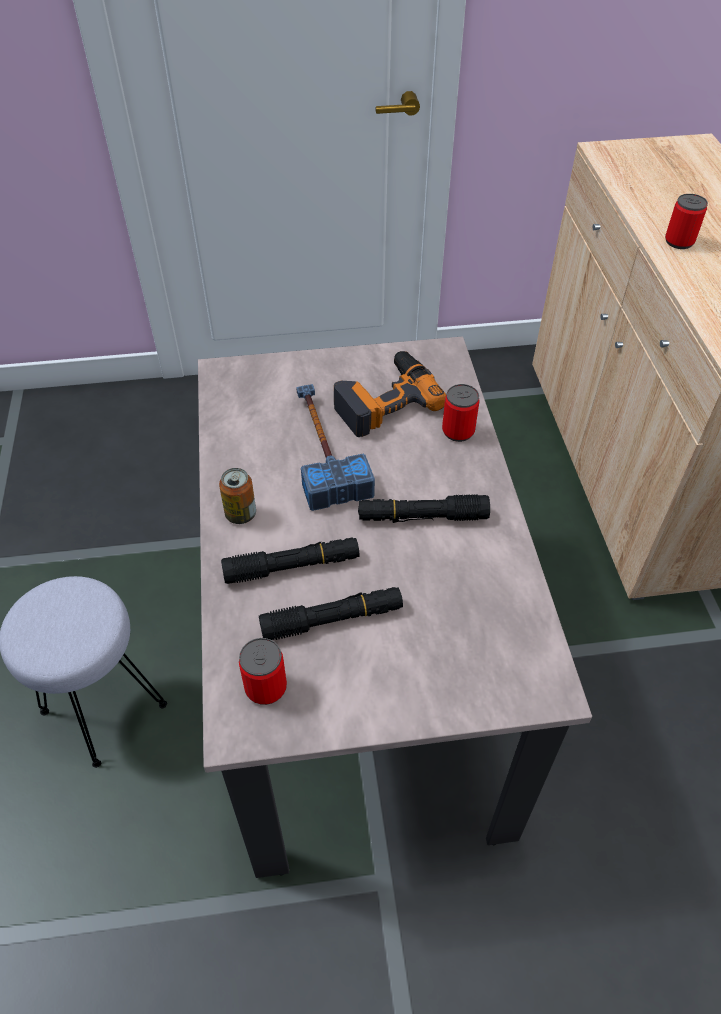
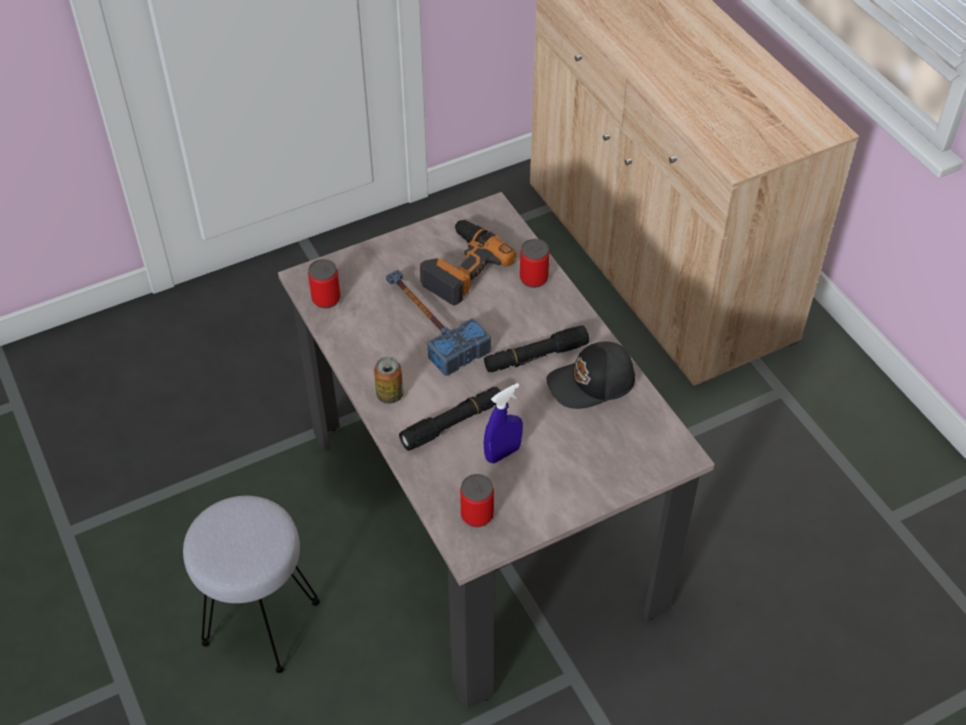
camera: 20 degrees left, 0 degrees up
black flashlight [259,587,403,640] -> blue spray bottle [484,383,523,464]
can [665,194,708,249] -> can moved to [308,259,341,308]
none -> black cap [547,342,635,409]

